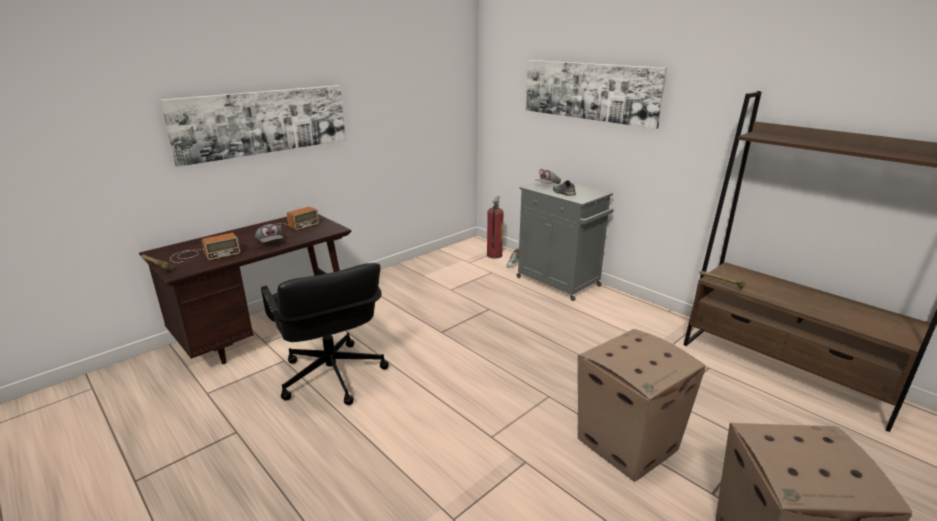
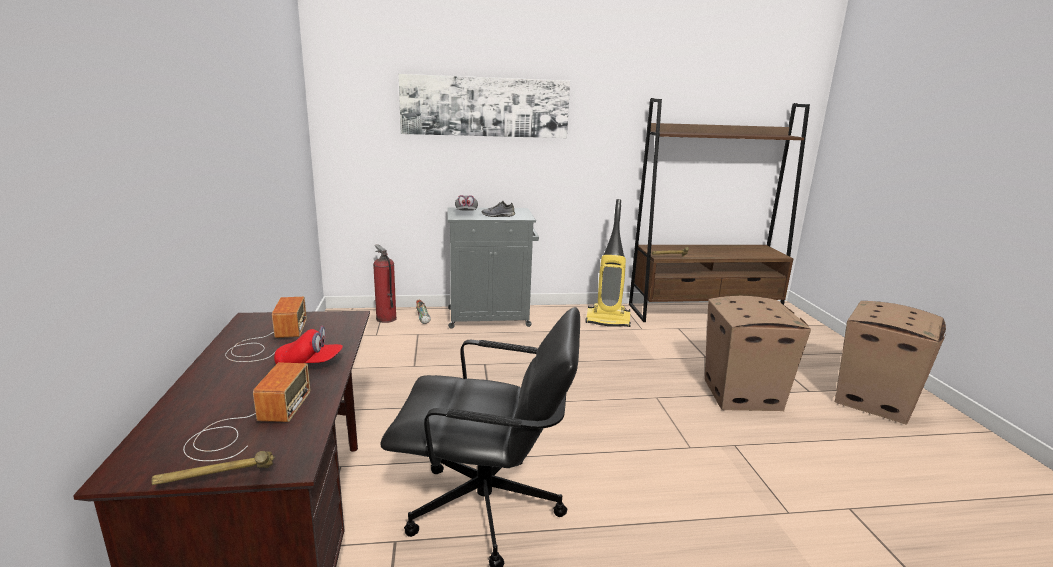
camera: 55 degrees left, 5 degrees down
picture [160,85,346,167] -> none
grey cap [255,224,283,243] -> red cap [274,326,343,364]
none -> vacuum cleaner [585,199,631,327]

